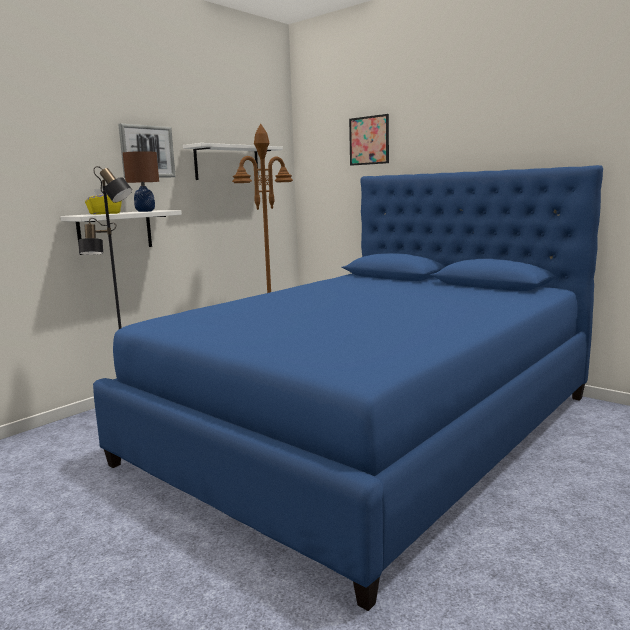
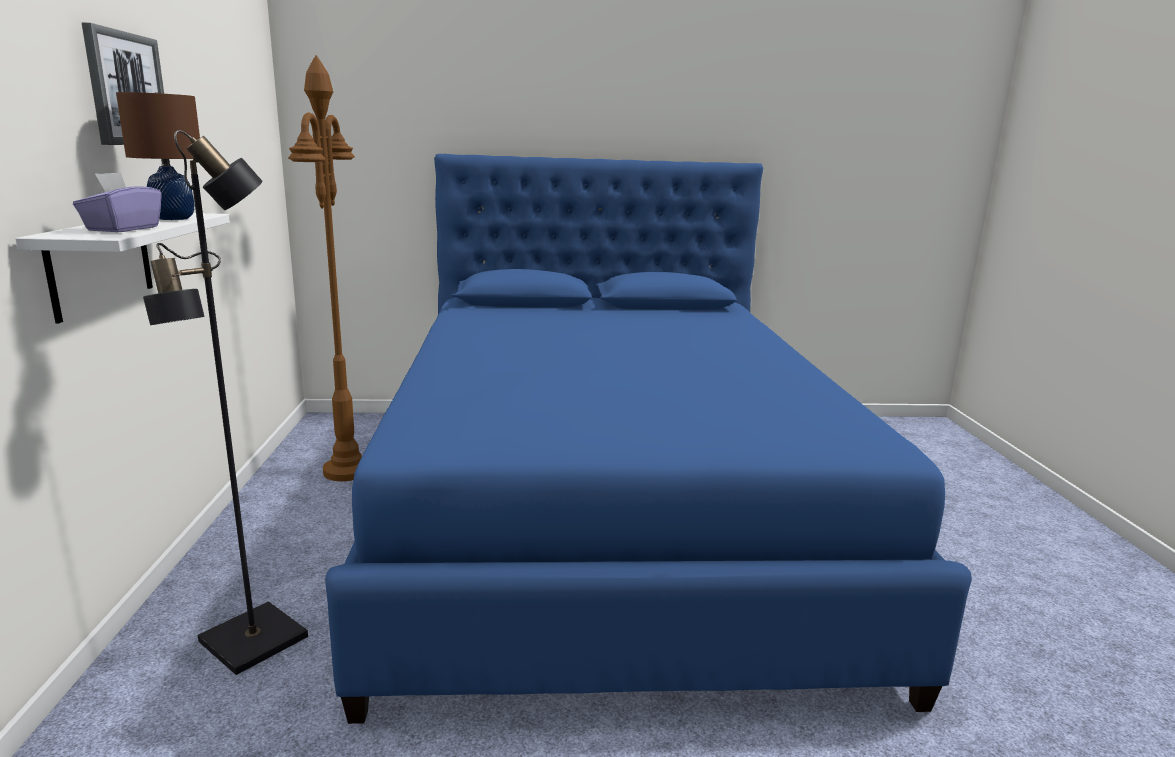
camera: 45 degrees left, 5 degrees up
yellow tissue box [85,189,122,215] -> purple tissue box [73,172,162,232]
white shelf [183,143,283,180] -> none
picture [349,114,389,166] -> none

